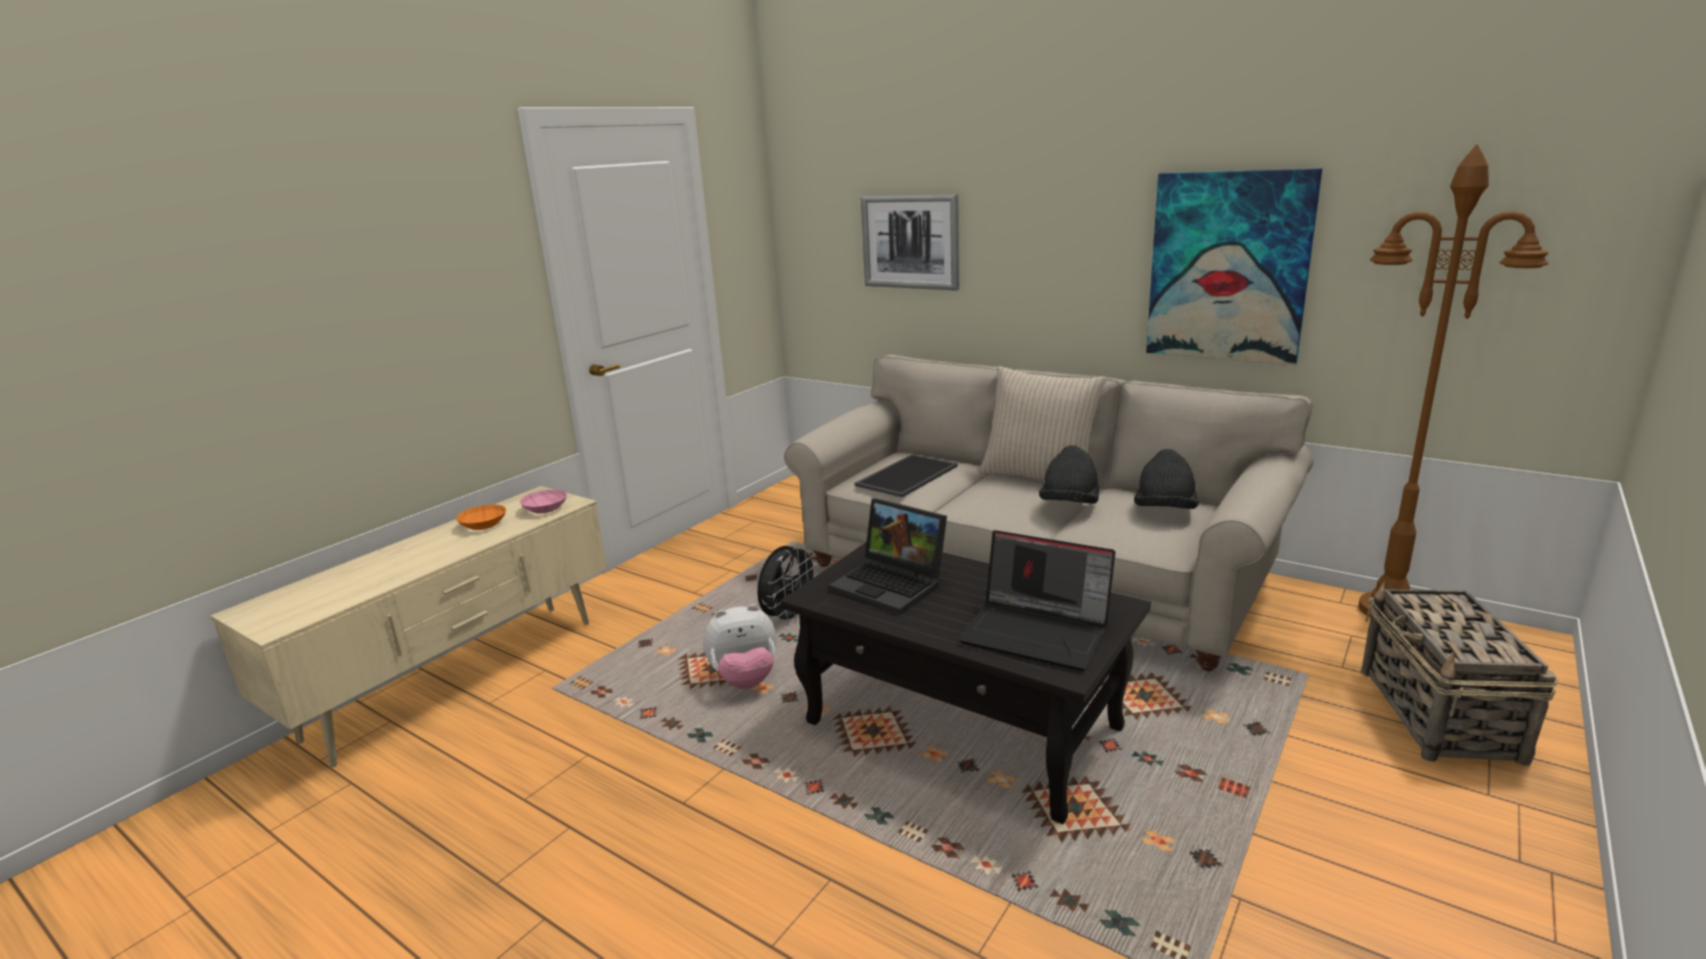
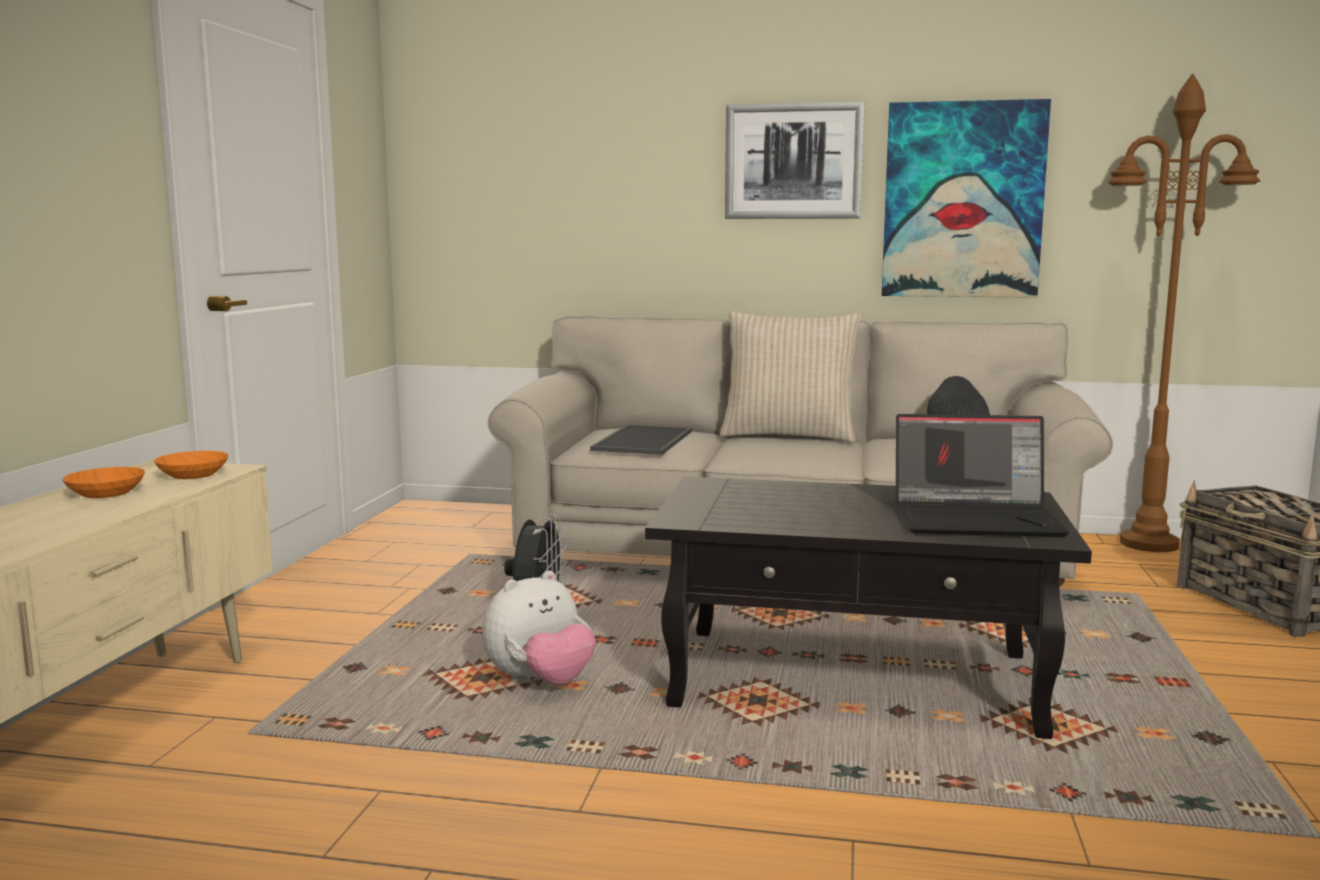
camera: 25 degrees left, 10 degrees down
pink bowl [520,489,567,514] -> orange bowl [154,451,228,479]
laptop [829,498,947,615] -> none
picture [861,194,959,290] -> picture moved to [725,101,864,219]
black hat [1039,445,1099,504] -> none

